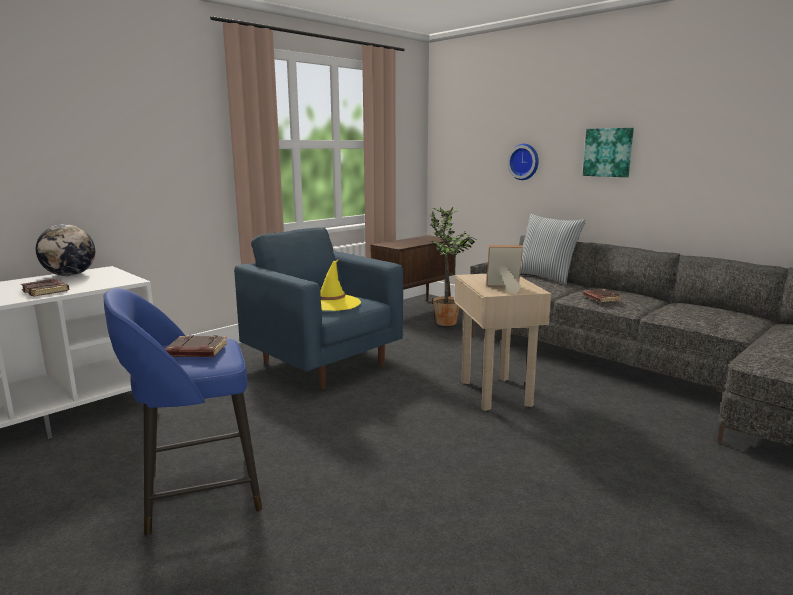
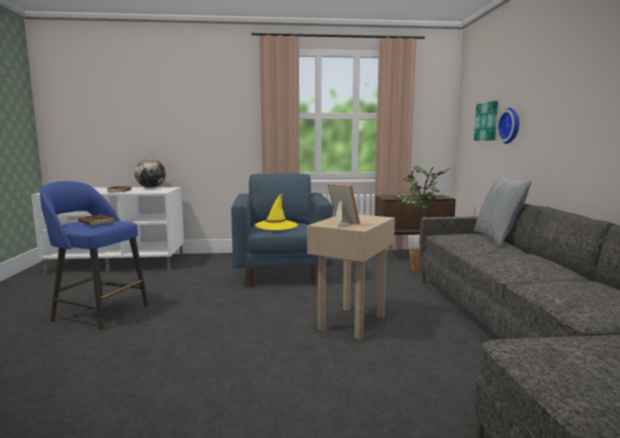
camera: 40 degrees right, 5 degrees down
picture [583,128,634,177] -> picture moved to [474,101,498,141]
brown book [583,289,622,303] -> none

